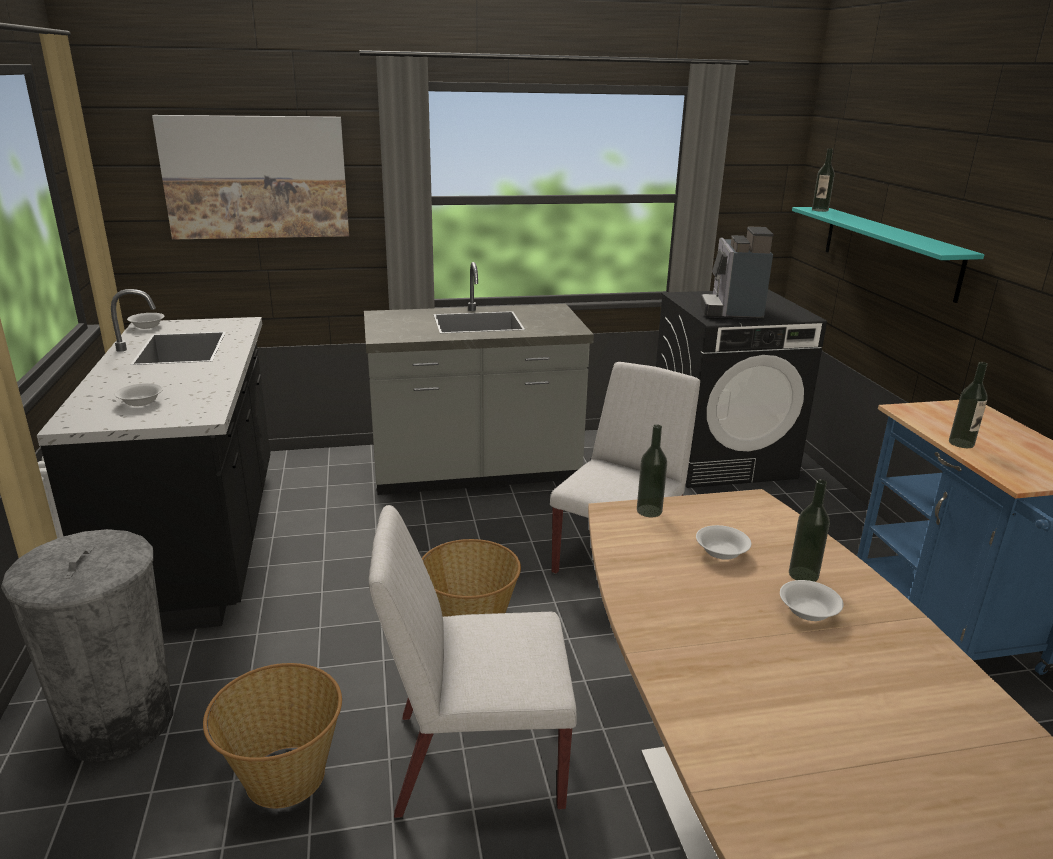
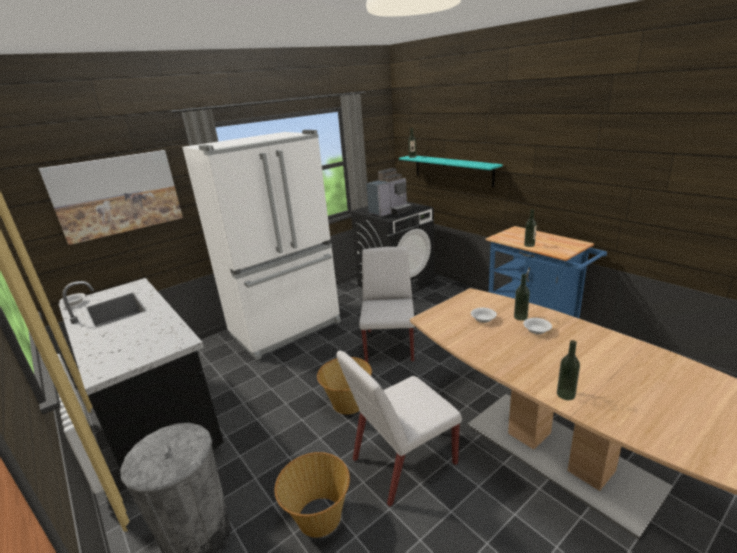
camera: 25 degrees left, 0 degrees up
white bowl [114,383,163,407] -> none
grey counter [364,262,594,495] -> white fridge [182,130,341,360]
bottle [637,424,667,518] -> bottle moved to [557,340,580,400]
coffee machine [700,226,773,319] -> coffee machine turned 105 degrees counterclockwise [366,168,412,217]

